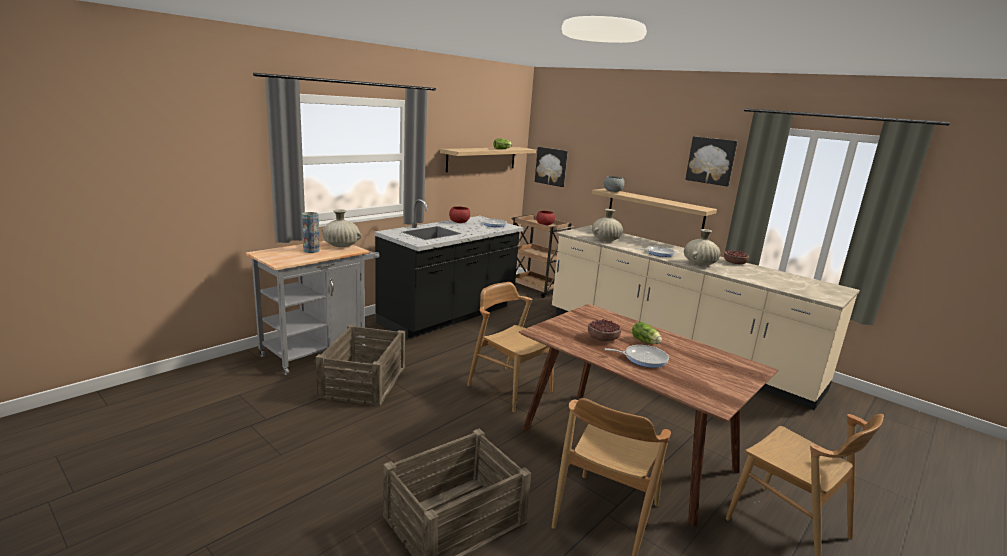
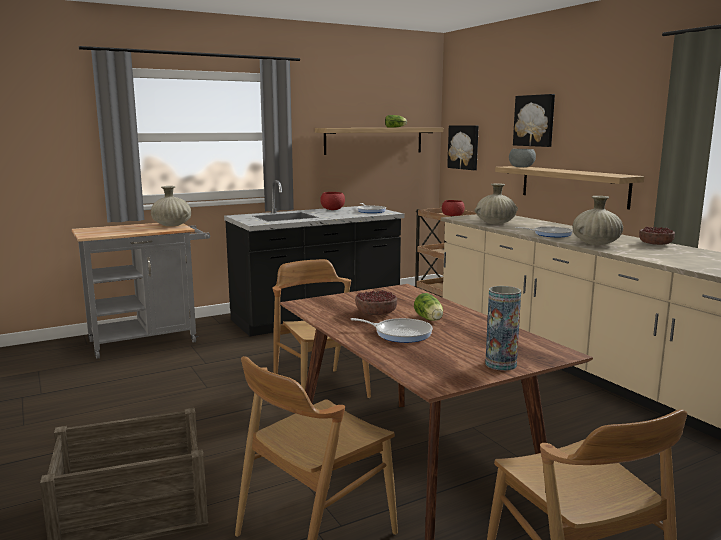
camera: 20 degrees right, 5 degrees down
vase [302,212,320,253] -> vase moved to [485,286,521,371]
crate [316,324,405,406] -> none
picture [685,137,738,186] -> picture moved to [513,94,555,147]

